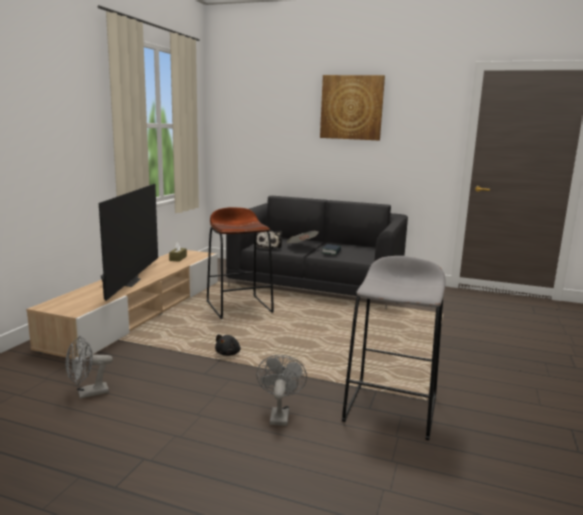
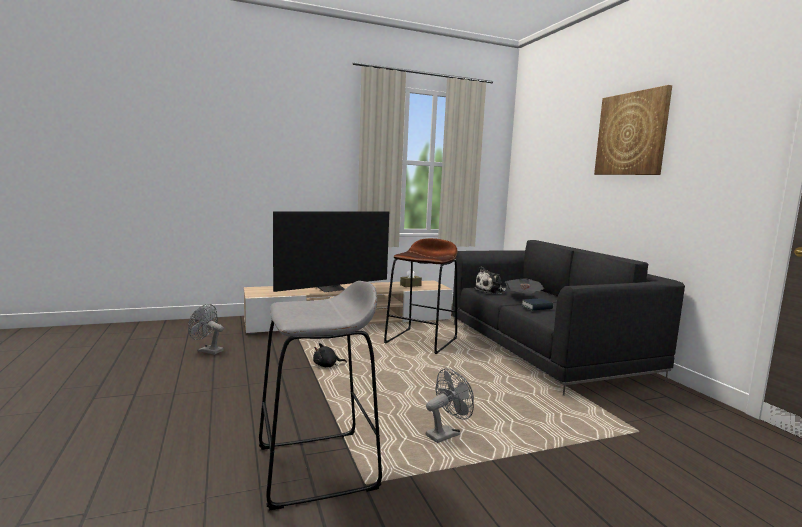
camera: 50 degrees right, 5 degrees down
grey fan [256,355,307,426] -> grey fan moved to [426,368,474,443]

